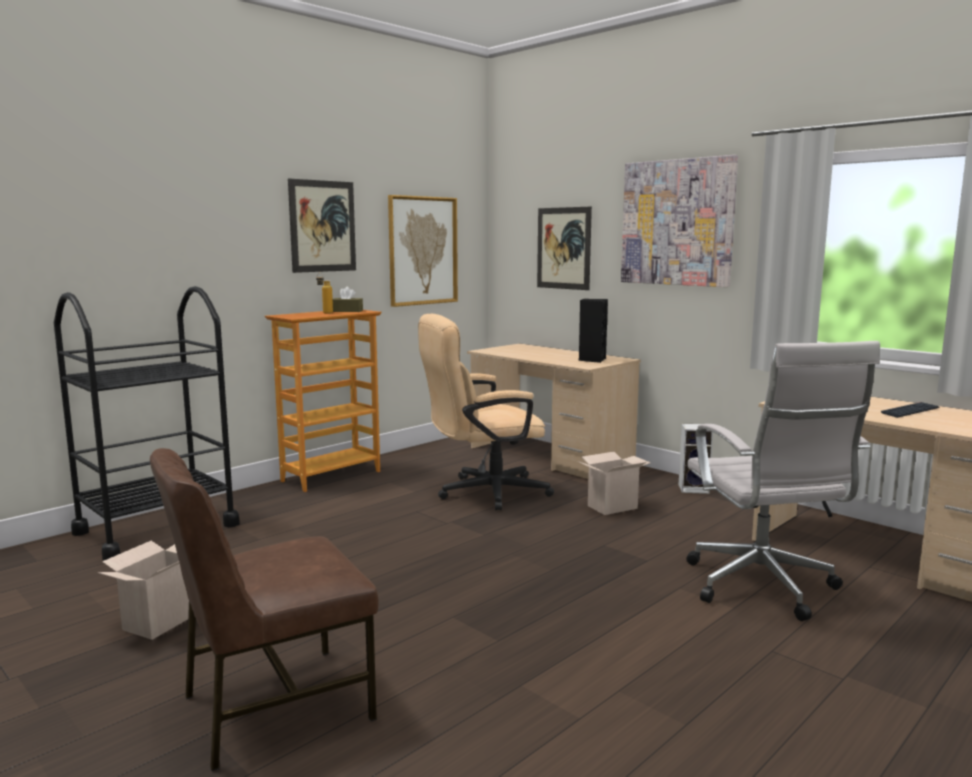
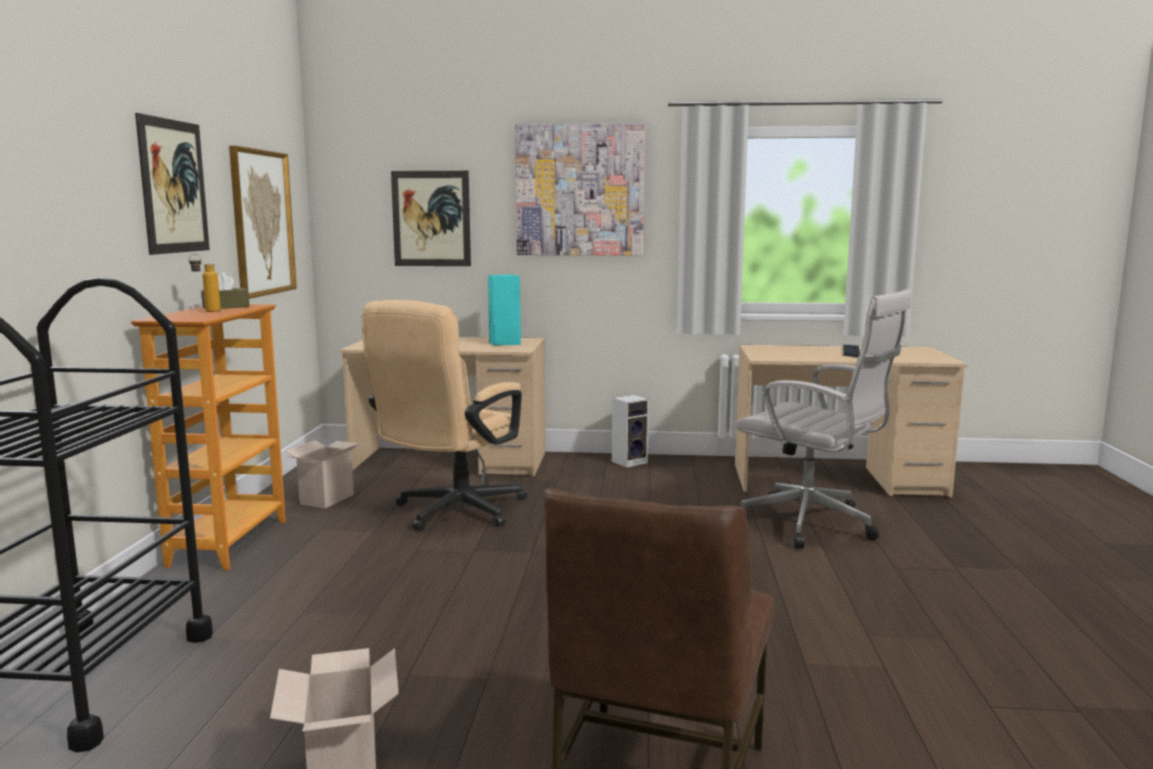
camera: 40 degrees left, 0 degrees up
cardboard box [578,452,651,515] -> cardboard box moved to [285,440,360,508]
black speaker [579,299,608,363] -> turquoise speaker [488,274,521,345]

